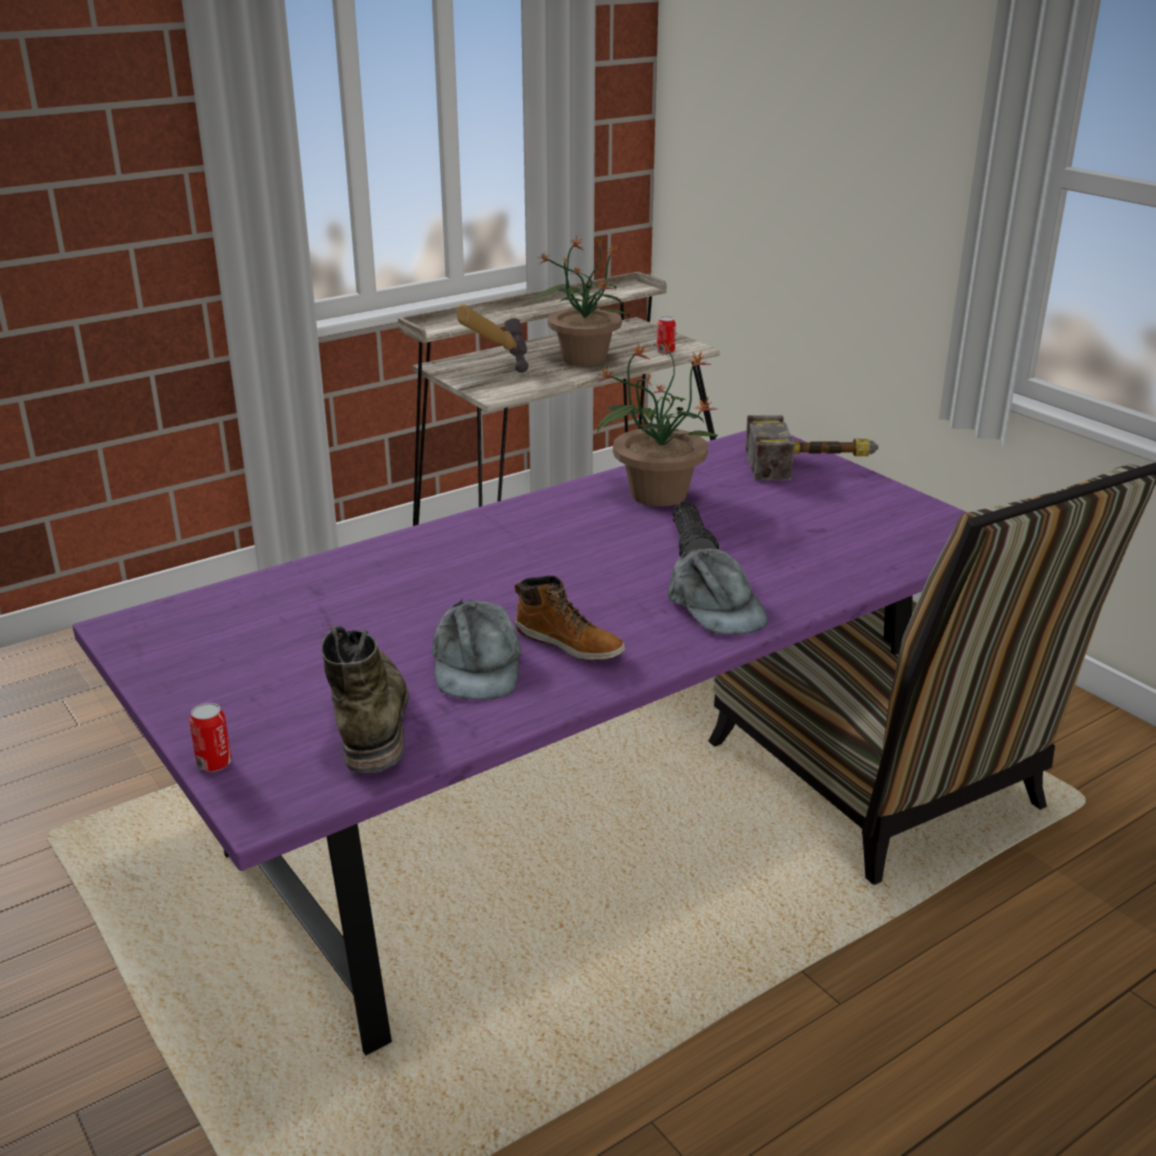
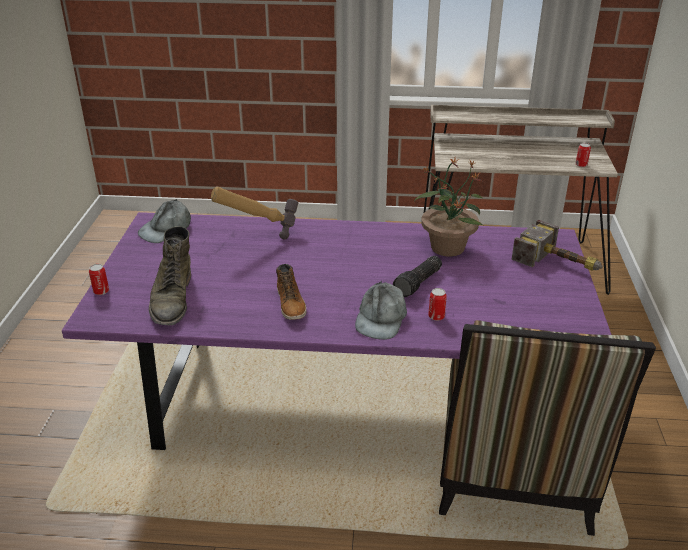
camera: 40 degrees right, 5 degrees up
green boot [321,626,409,773] -> green boot turned 150 degrees clockwise [149,226,191,325]
grey cap [432,598,521,700] -> grey cap moved to [138,199,191,243]
hammer [457,304,529,373] -> hammer moved to [211,186,298,240]
potted plant [534,236,630,366] -> none
none -> can [428,288,447,321]

